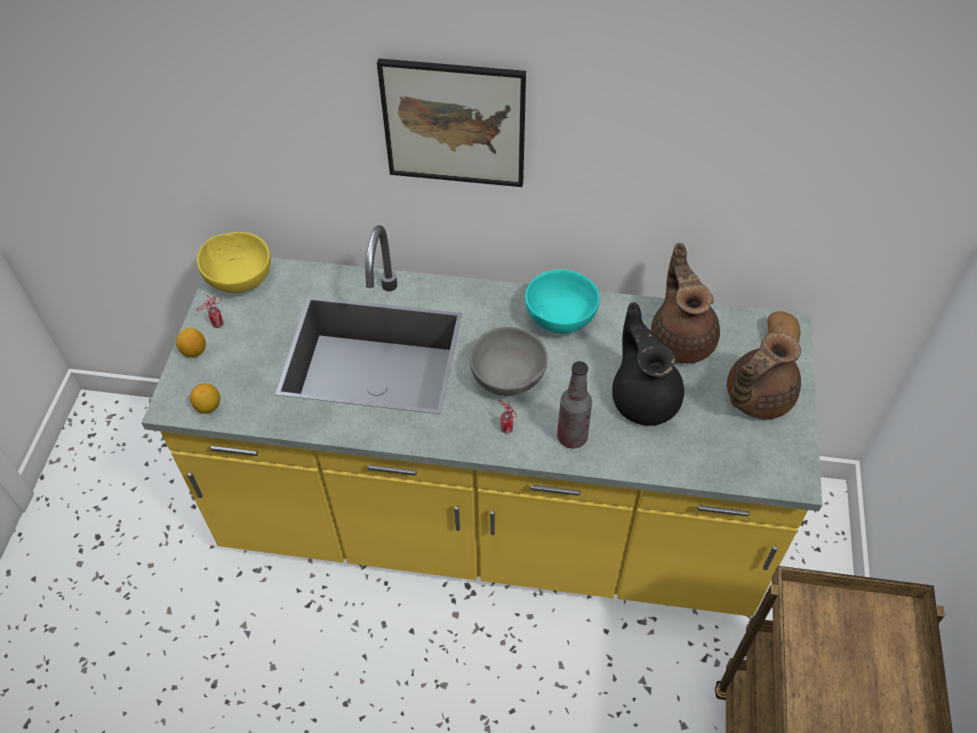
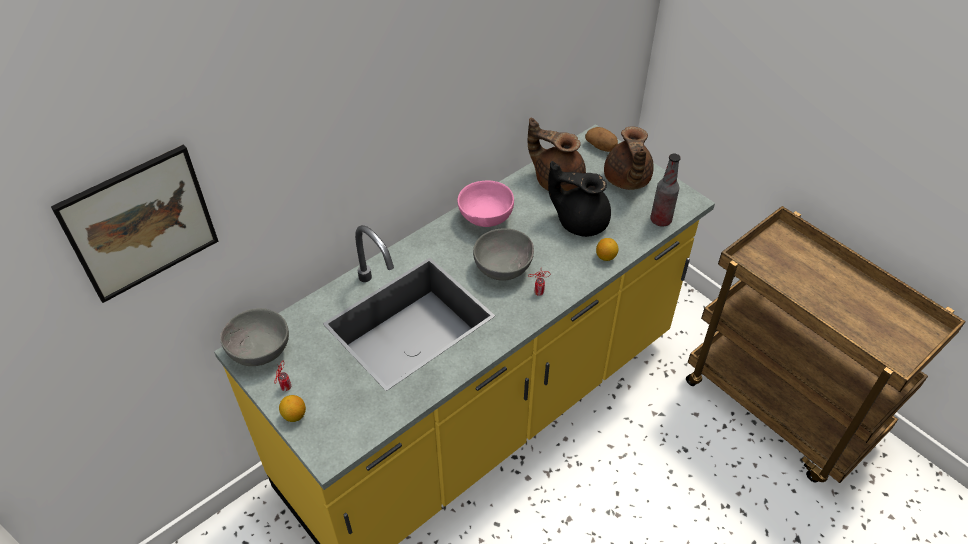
camera: 50 degrees left, 5 degrees down
lemon [190,383,220,414] -> lemon moved to [596,238,619,261]
yellow bowl [197,232,271,293] -> grey bowl [220,308,289,366]
picture [377,58,526,187] -> picture moved to [51,145,218,303]
turquoise bowl [525,269,600,334] -> pink bowl [457,181,514,227]
bottle [557,361,592,448] -> bottle moved to [650,154,681,226]

